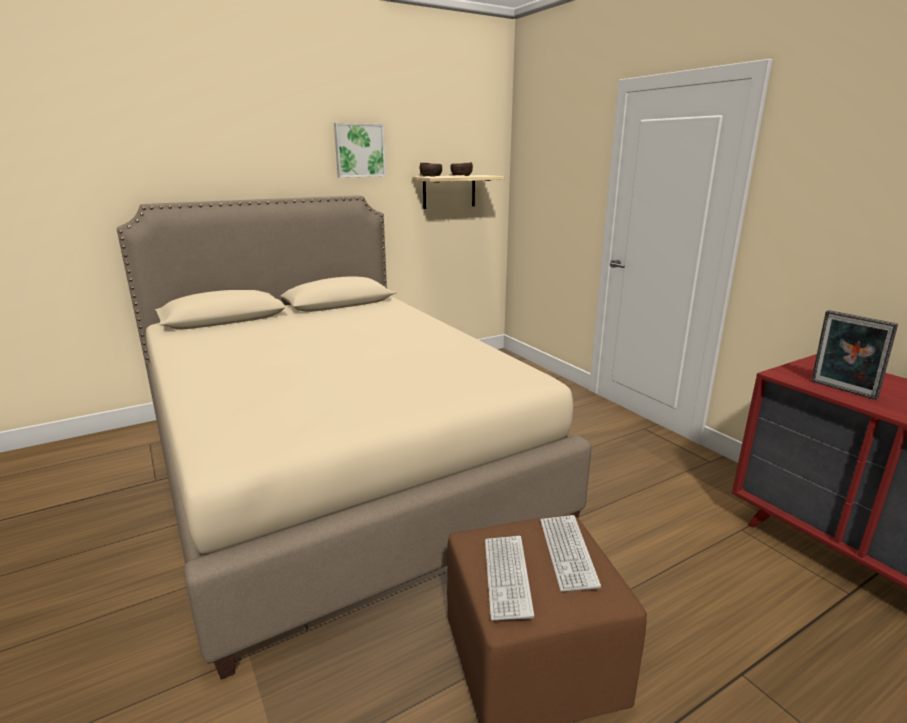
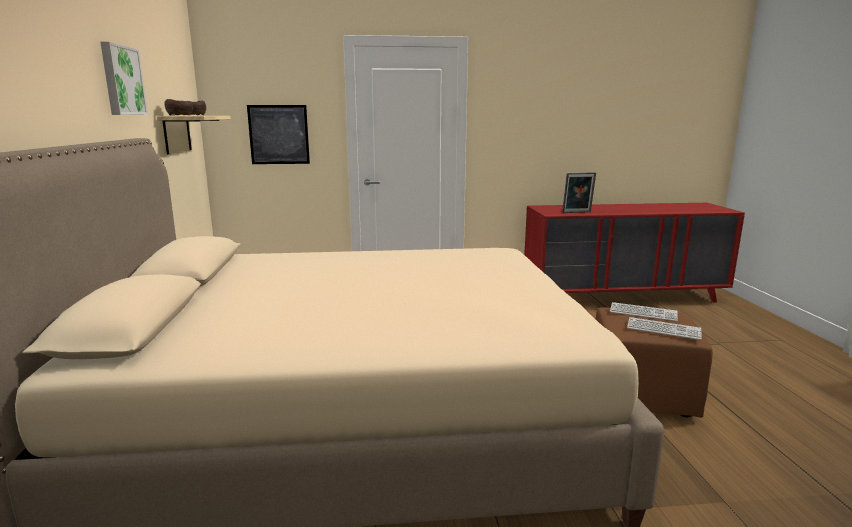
camera: 65 degrees left, 5 degrees down
none -> picture [247,105,310,164]

